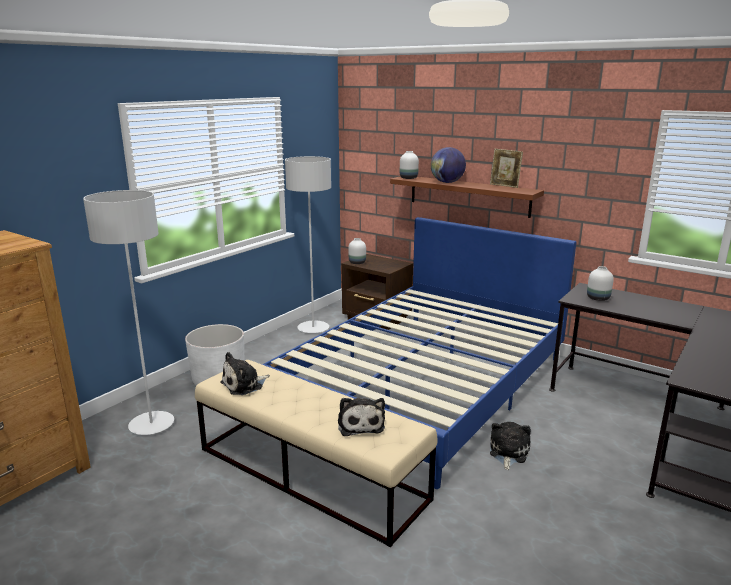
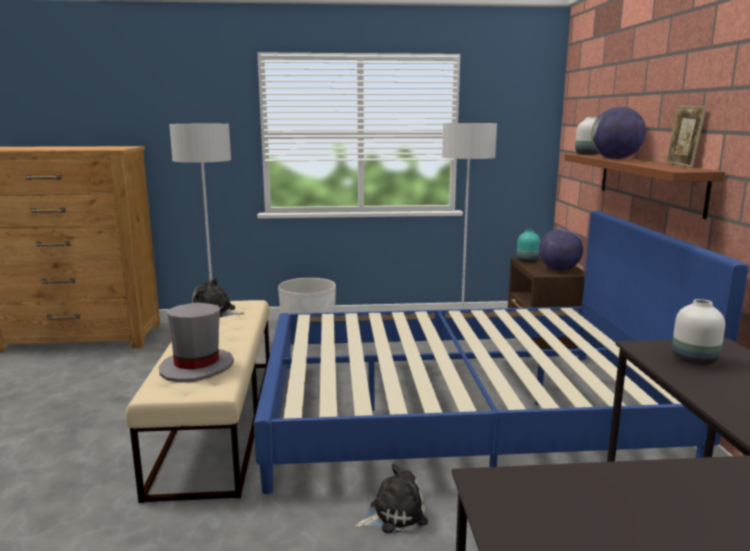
camera: 50 degrees right, 5 degrees down
plush toy [338,398,385,436] -> grey hat [159,303,234,383]
white vase [348,238,366,264] -> turquoise vase [517,230,540,263]
none -> globe [539,228,583,271]

